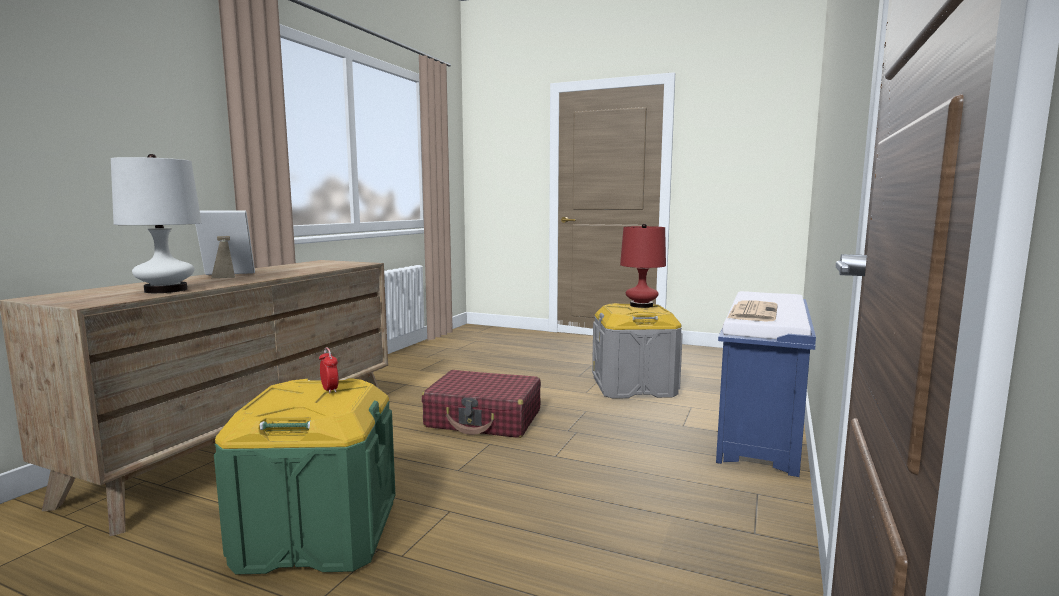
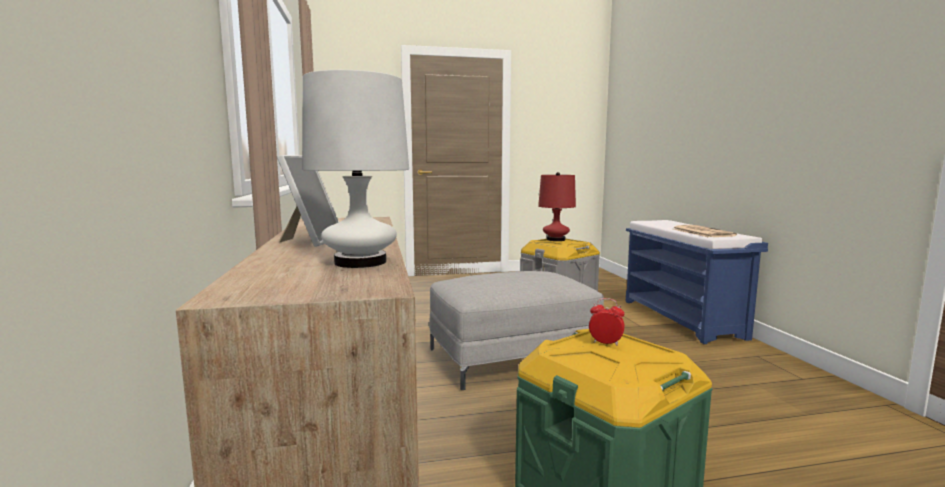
camera: 35 degrees left, 0 degrees up
picture frame [195,210,255,278] -> picture frame turned 150 degrees clockwise [277,155,339,247]
red suitcase [421,370,541,438] -> grey ottoman [429,271,604,390]

